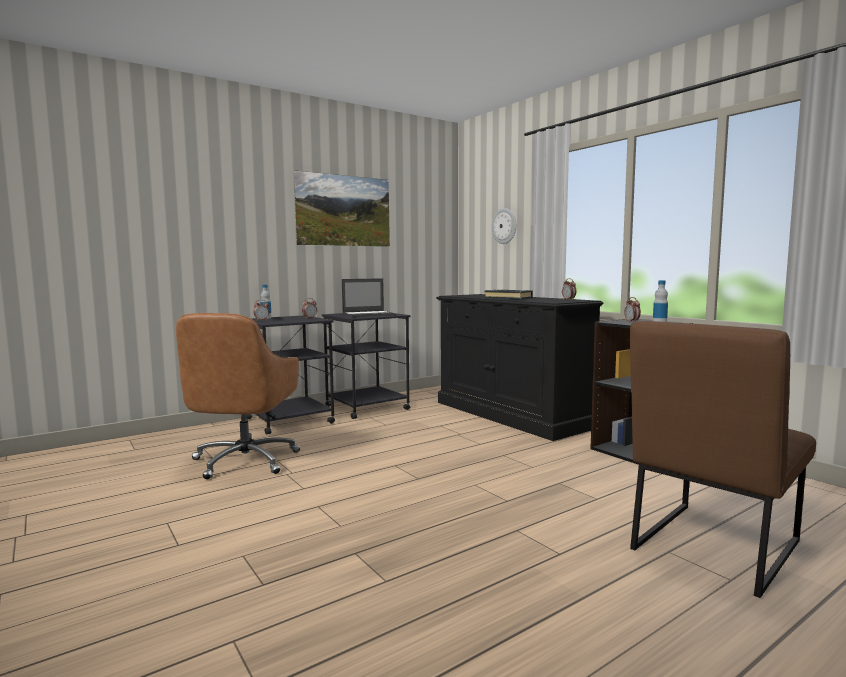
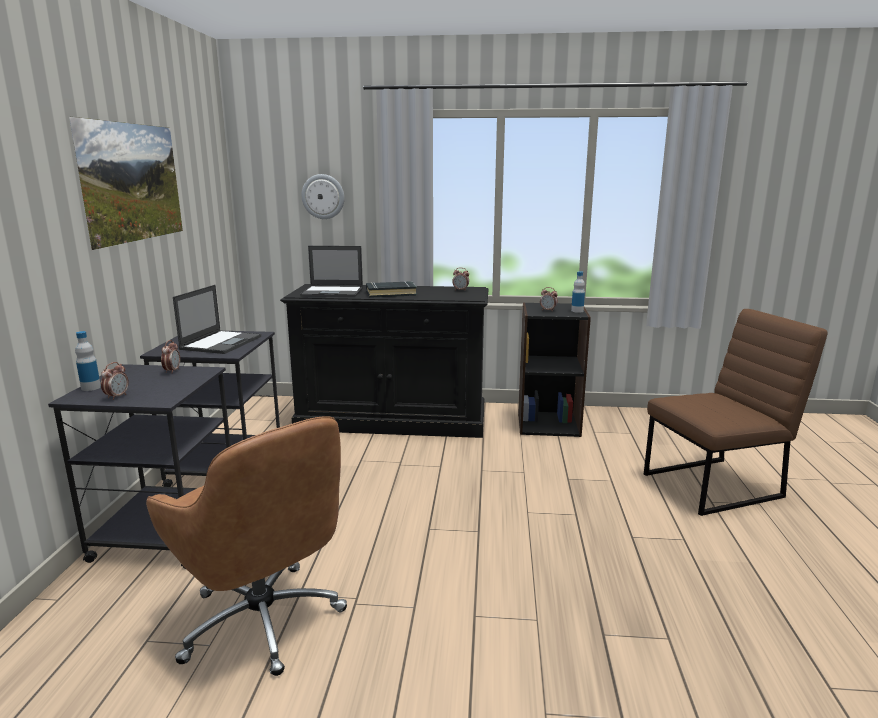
camera: 50 degrees left, 10 degrees up
brown chair [630,321,816,598] -> brown chair turned 105 degrees counterclockwise [644,309,828,516]
none -> laptop [300,246,363,297]

